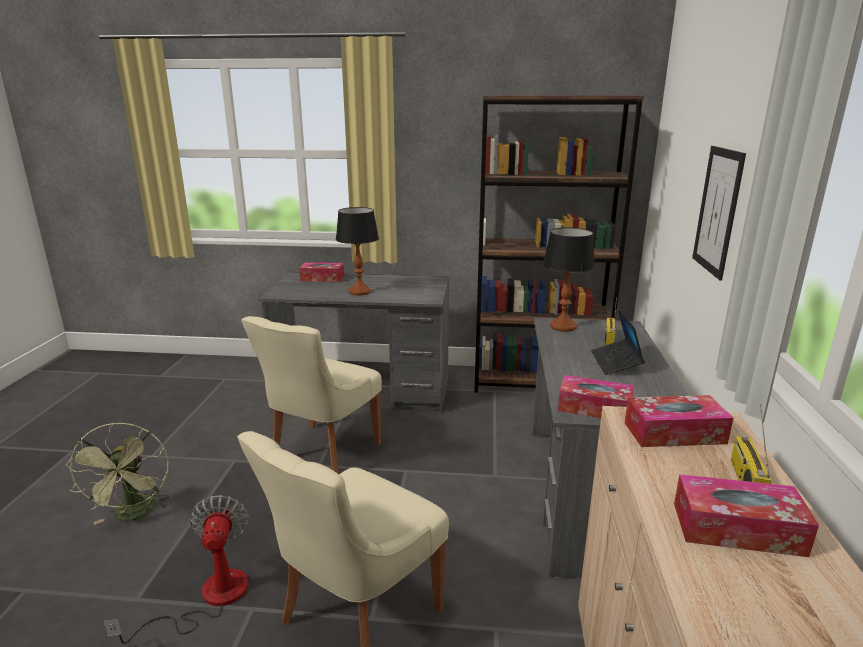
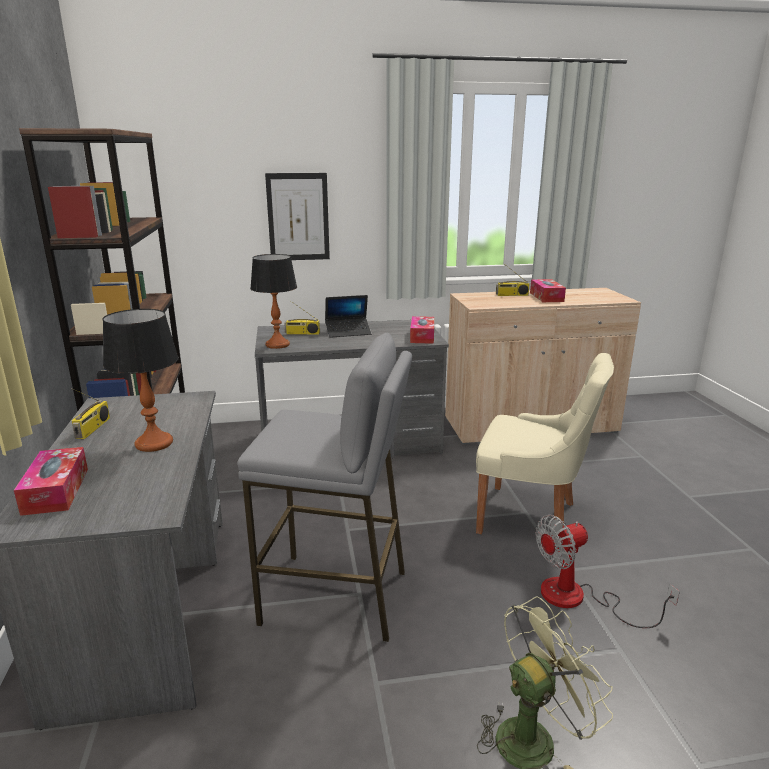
camera: 105 degrees left, 0 degrees up
beige chair [241,316,382,474] -> grey stool [237,333,412,642]
tissue box [624,395,733,447] -> none
none -> radio [71,388,110,439]

